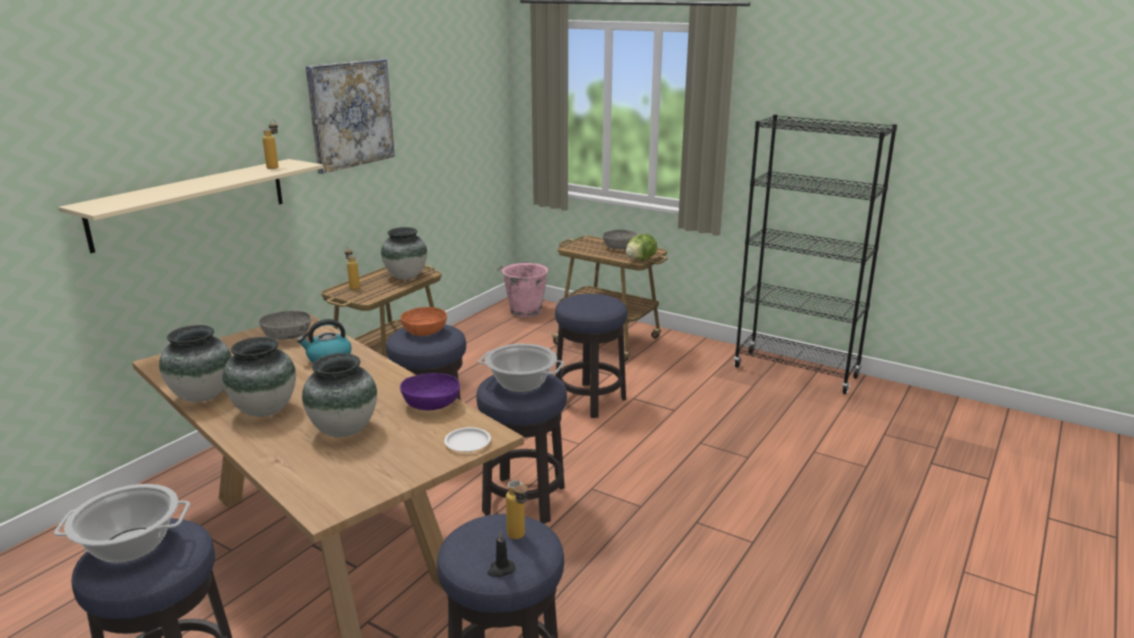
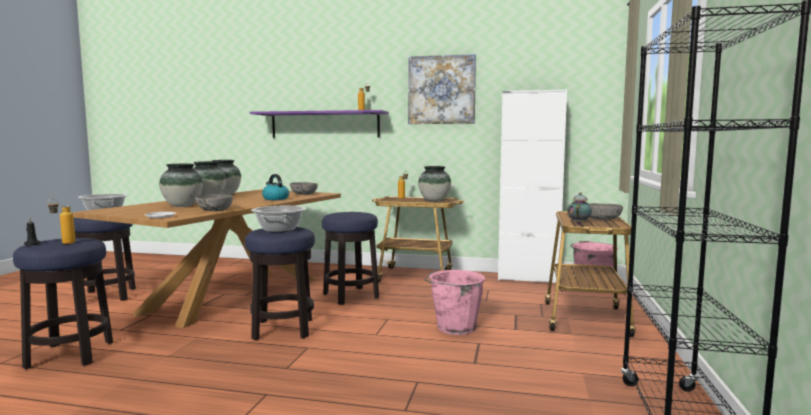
camera: 70 degrees right, 15 degrees down
beige shelf [58,159,324,253] -> purple shelf [250,110,389,138]
purple bowl [400,373,460,410] -> grey bowl [195,194,233,211]
orange bowl [401,307,447,336] -> none
stool [555,294,627,418] -> pink bucket [424,270,485,335]
lettuce [626,234,657,260] -> teapot [567,192,592,225]
none -> white cabinet [498,90,567,283]

